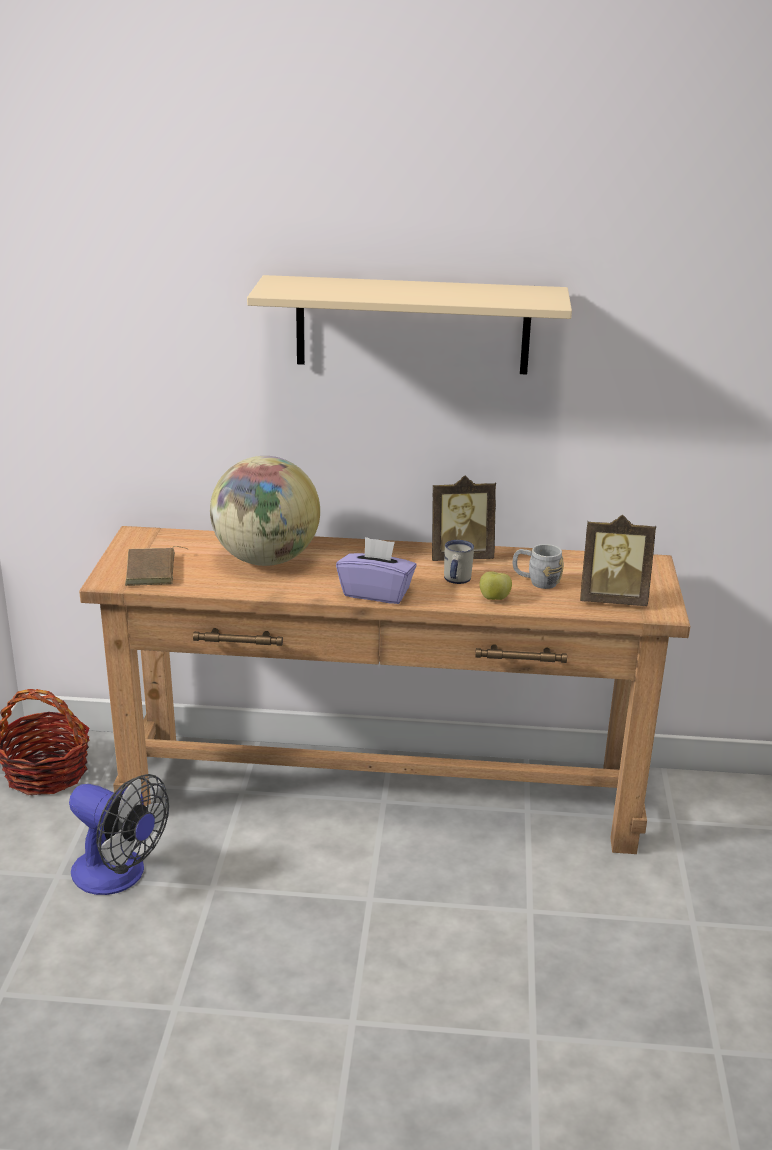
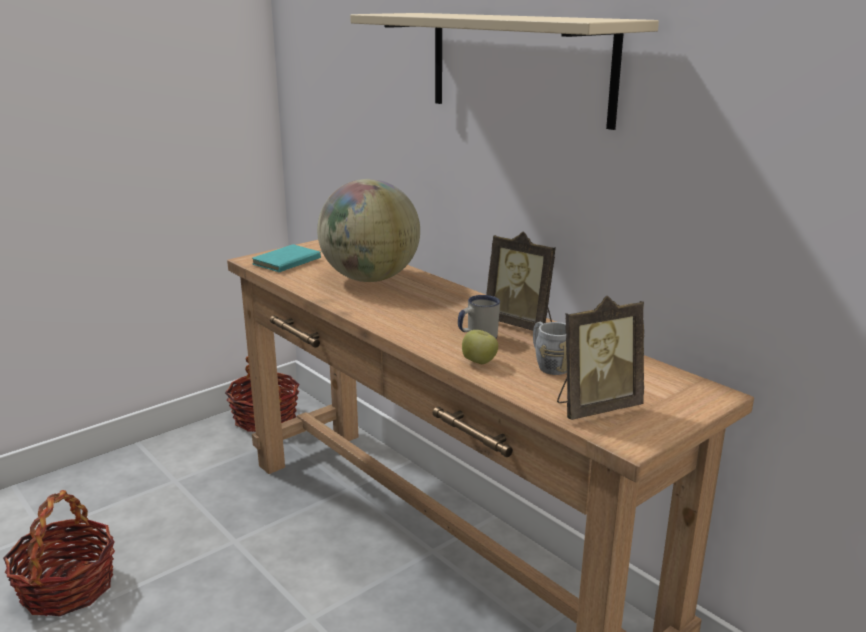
camera: 45 degrees right, 5 degrees down
fan [69,774,169,895] -> none
brown book [125,546,189,586] -> turquoise book [252,244,322,272]
purple tissue box [336,537,417,604] -> none
picture frame [580,515,656,606] -> picture frame turned 75 degrees counterclockwise [557,296,644,420]
none -> basket [3,490,115,616]

